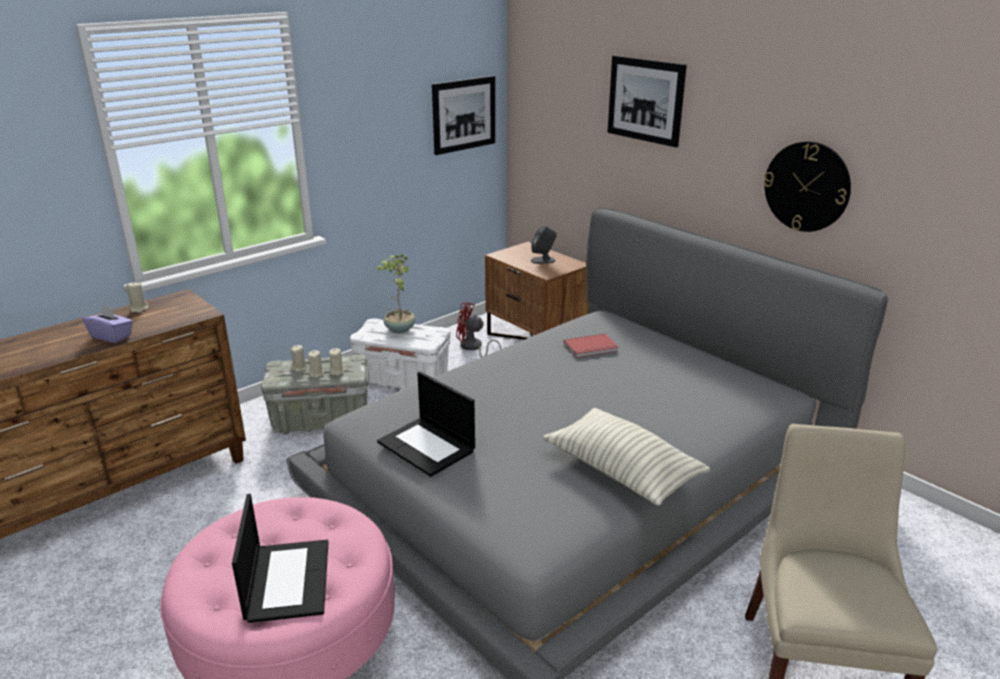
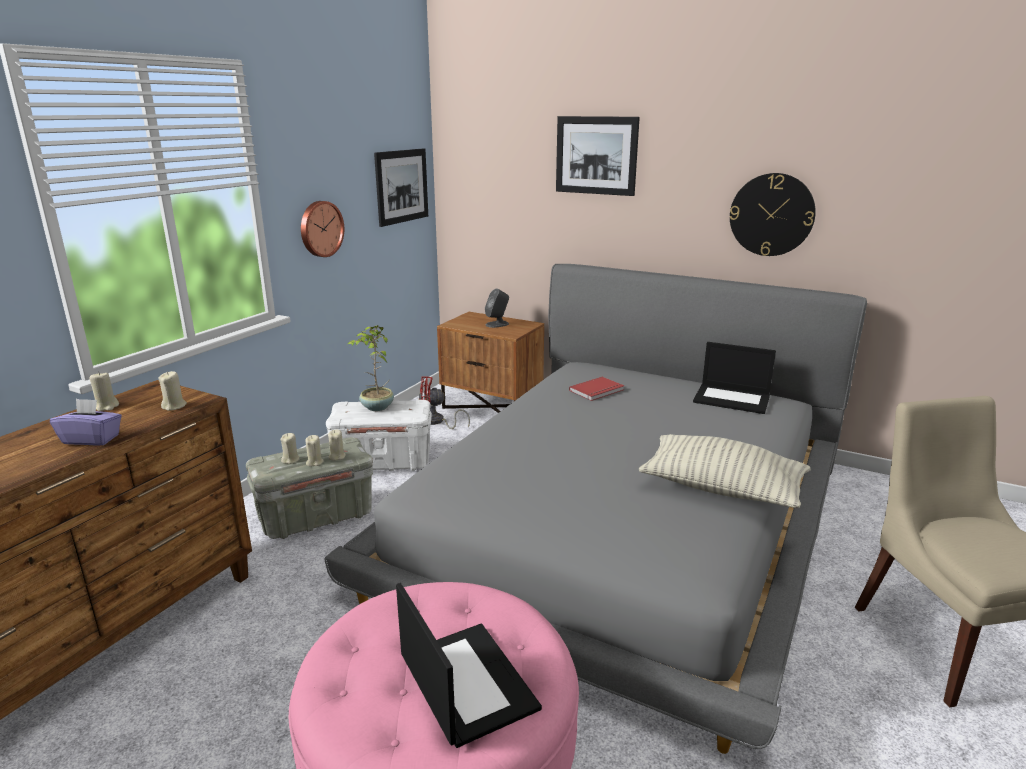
camera: 20 degrees left, 5 degrees down
laptop [377,371,475,477] -> laptop moved to [693,342,776,414]
none -> beige candle [158,371,187,411]
none -> wall clock [301,201,344,257]

